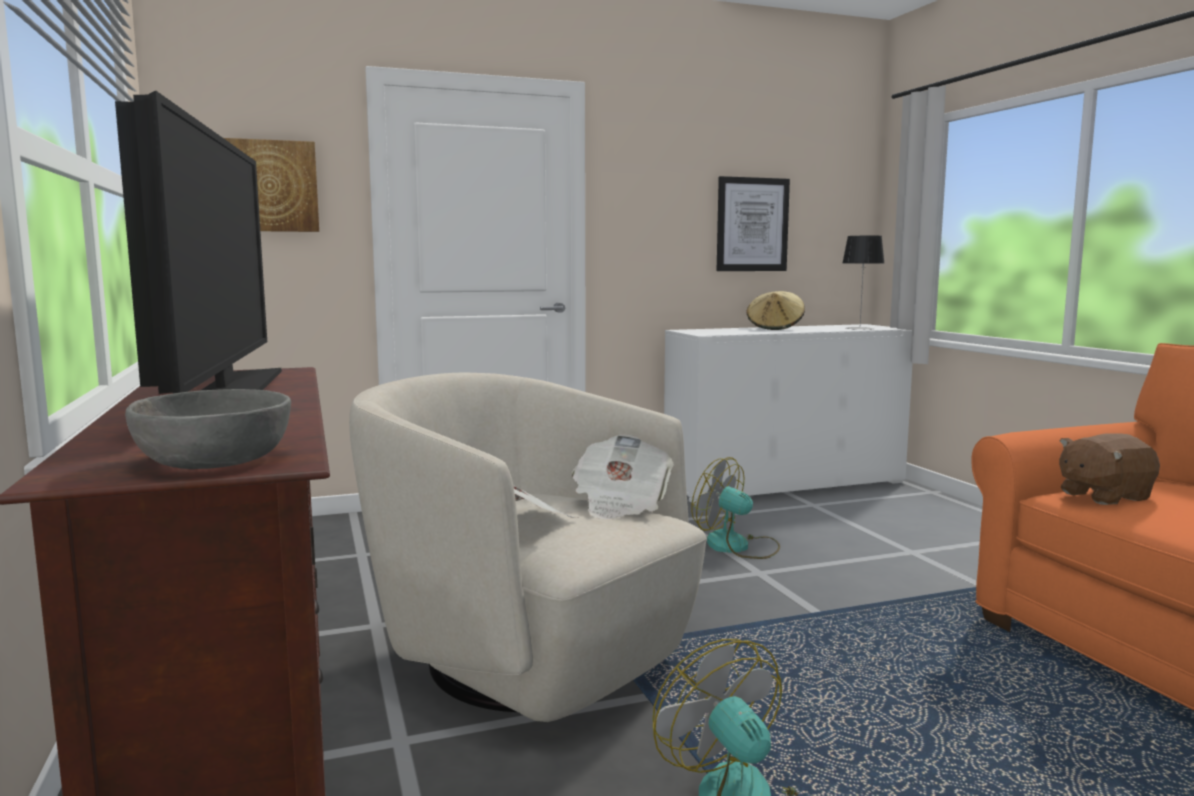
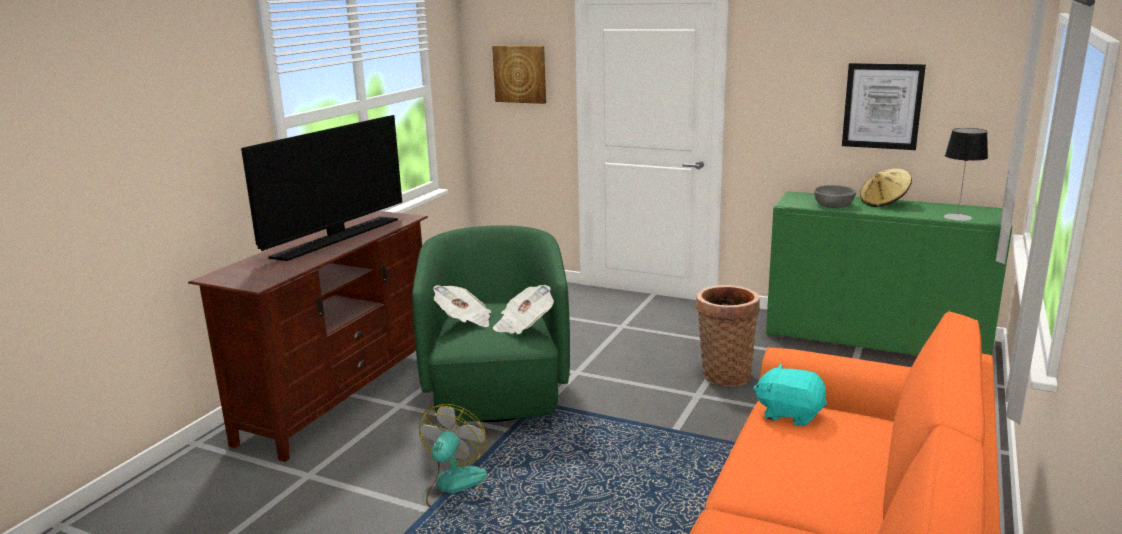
camera: 45 degrees right, 10 degrees up
grey bowl [125,389,291,469] -> grey bowl moved to [814,185,856,208]
beige armchair [349,373,707,722] -> green armchair [412,225,570,422]
white cabinet [664,324,913,504] -> green cabinet [766,191,1012,356]
fan [691,457,780,559] -> basket [696,285,760,387]
brown plush toy [1059,433,1160,505] -> turquoise plush toy [753,364,827,426]

